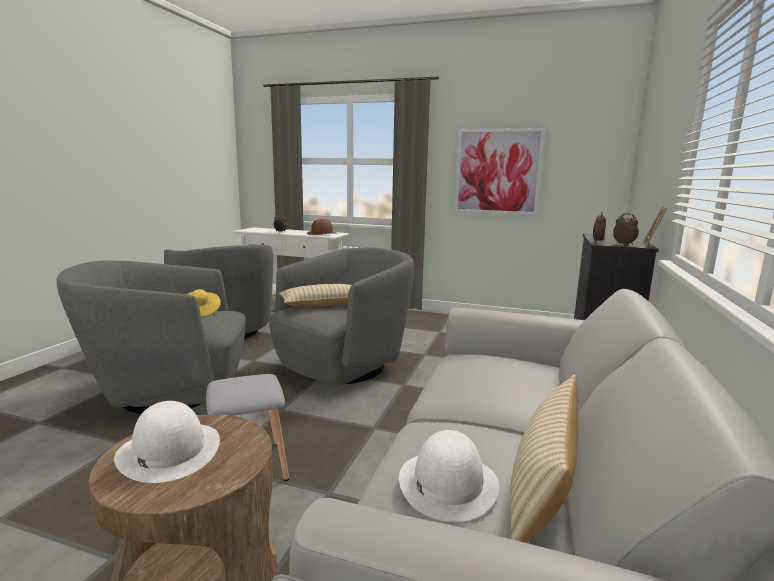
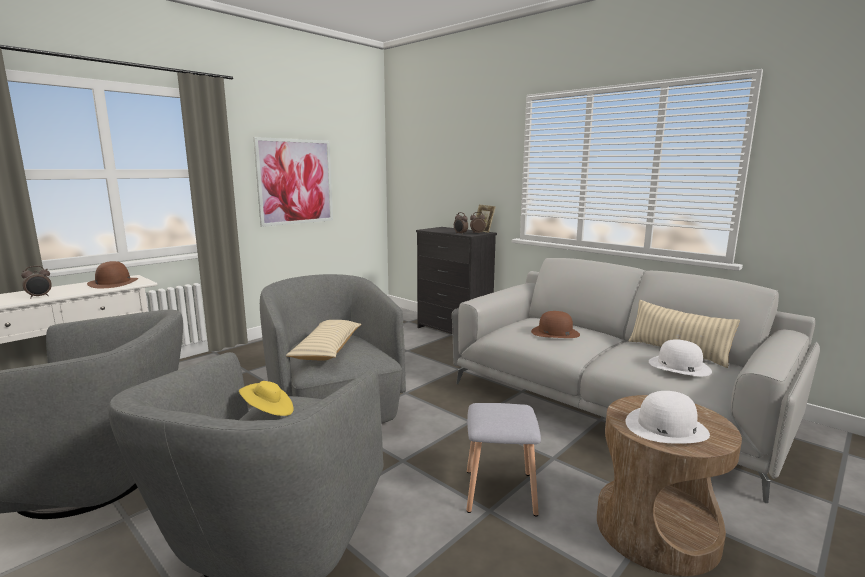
camera: 65 degrees left, 0 degrees up
none -> brown hat [531,311,580,338]

